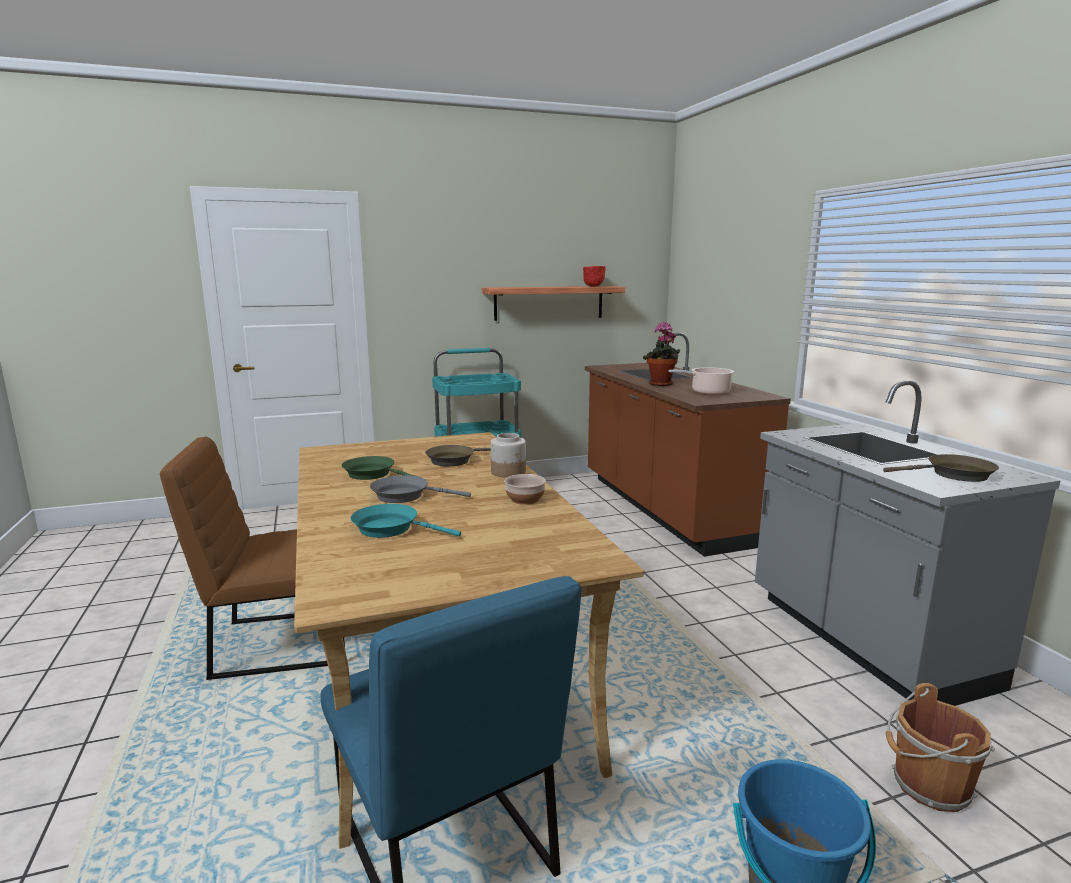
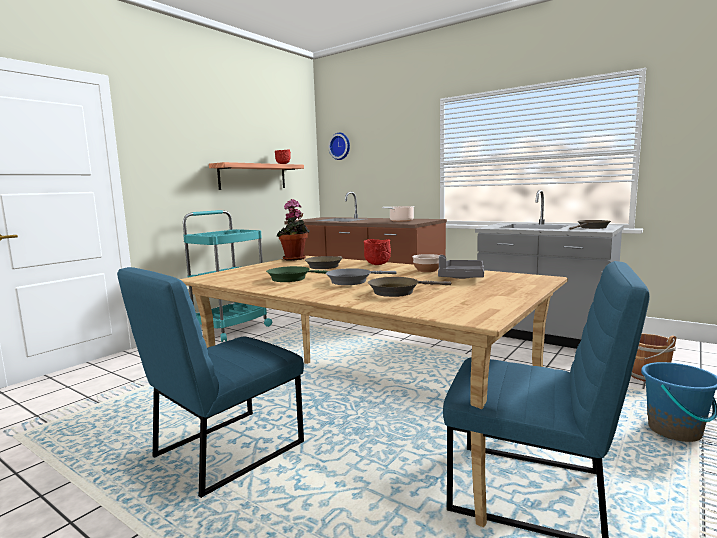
camera: 35 degrees left, 5 degrees down
brown chair [160,437,345,680] -> blue chair [117,267,304,498]
turquoise frying pan [350,504,461,538] -> brown frying pan [368,277,451,297]
jar [491,433,526,478] -> red bowl [364,239,391,265]
potted plant [643,322,680,386] -> potted plant moved to [277,199,309,261]
none -> wall clock [328,133,350,160]
none -> grey tray [438,255,484,279]

